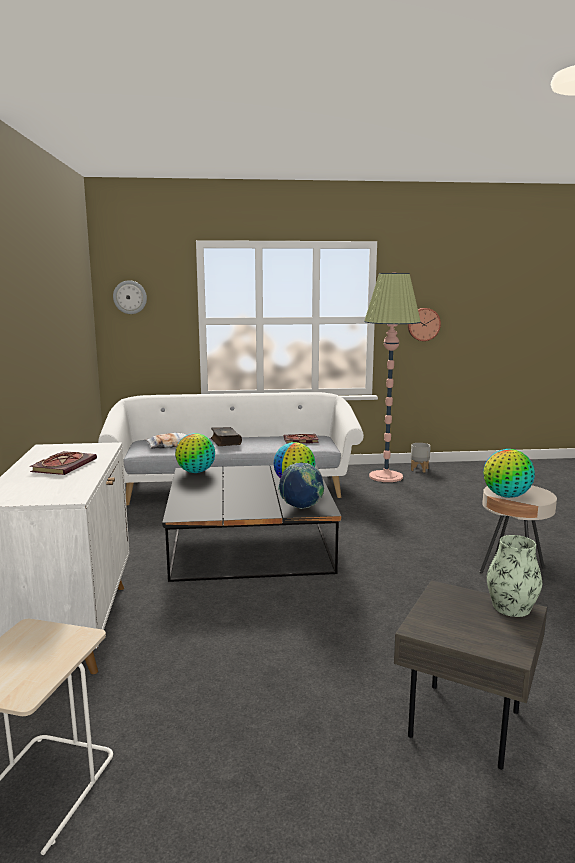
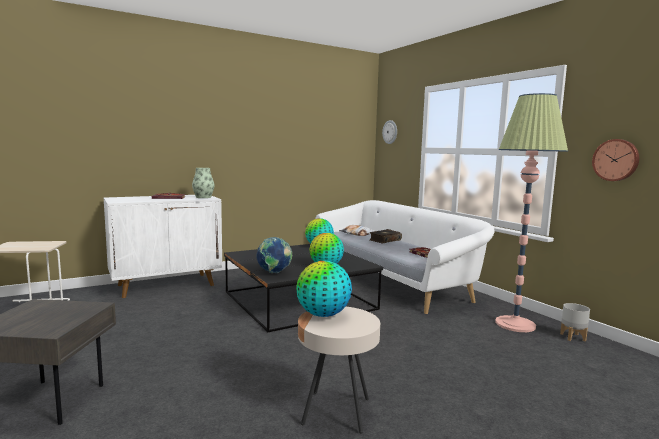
camera: 65 degrees right, 5 degrees down
vase [487,535,542,617] -> vase moved to [192,168,214,198]

